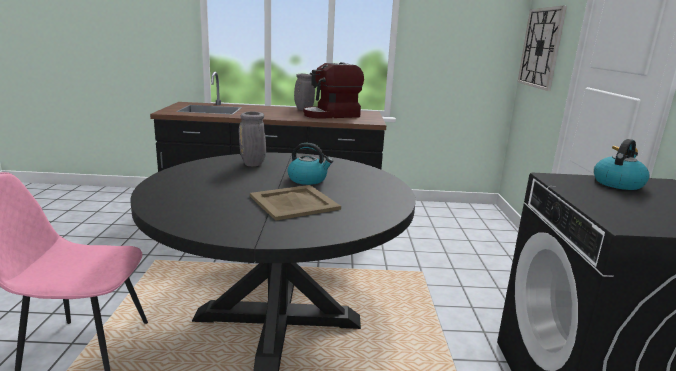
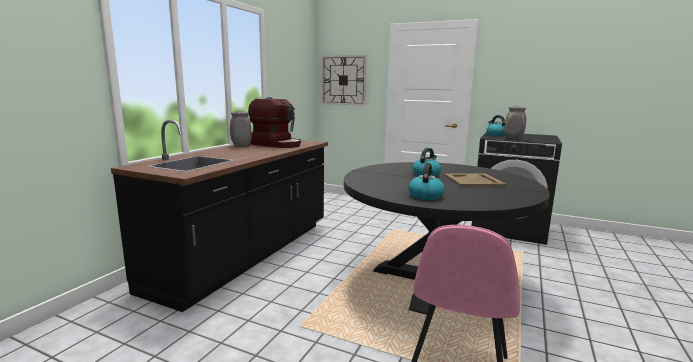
camera: 65 degrees left, 5 degrees down
grey vase [239,111,266,167] -> grey vase moved to [504,106,526,139]
coffee machine [303,62,364,119] -> coffee machine turned 60 degrees counterclockwise [248,98,301,148]
none -> kettle [409,163,445,200]

